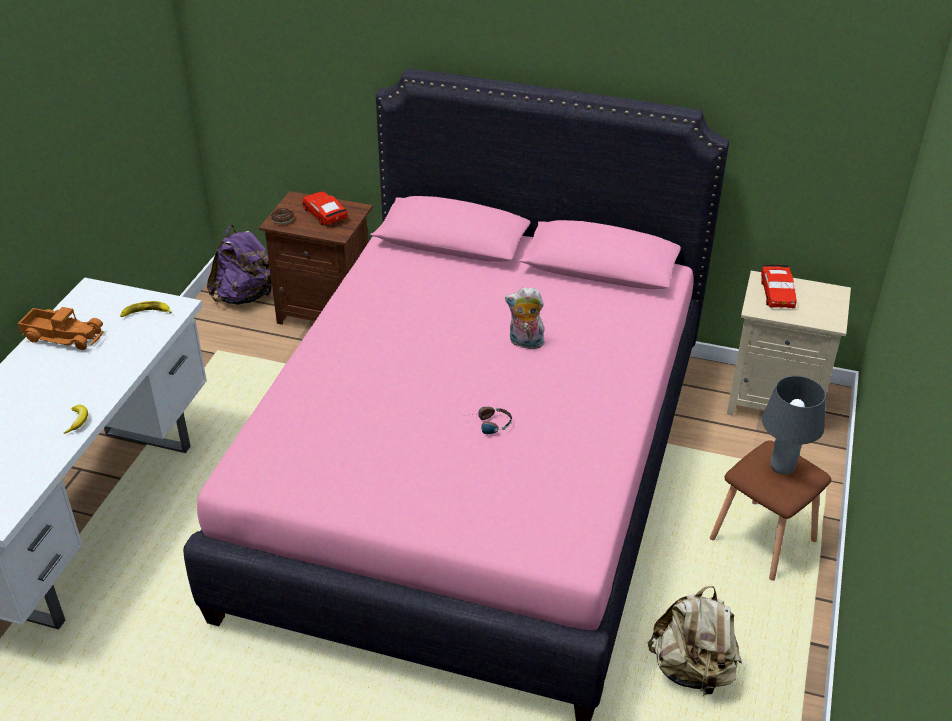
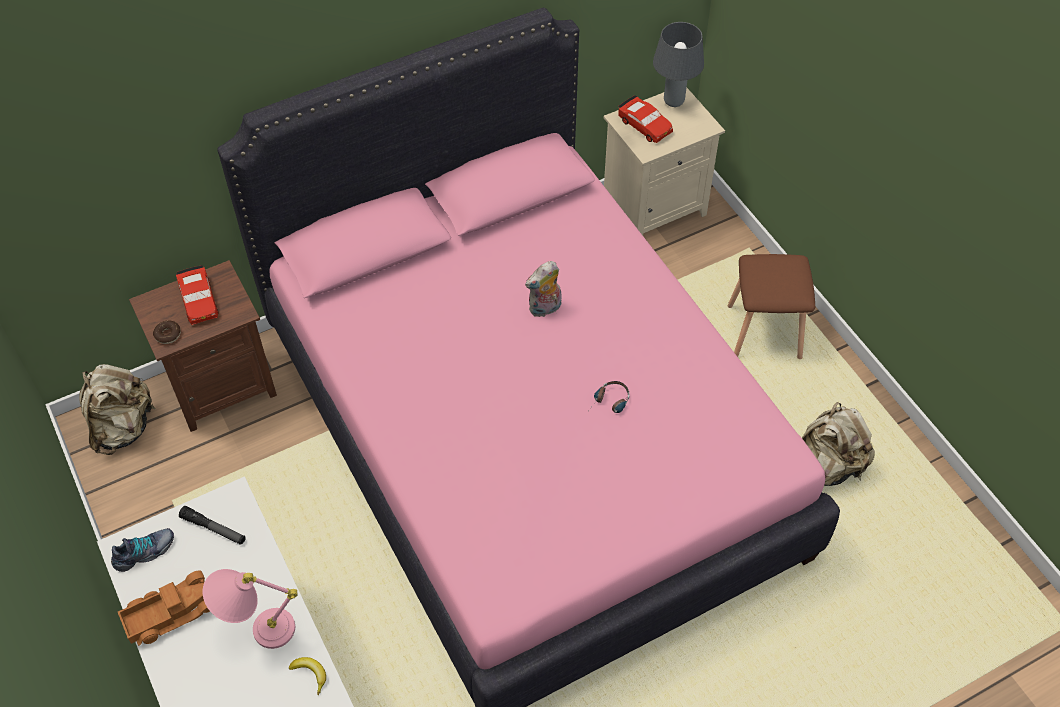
camera: 45 degrees left, 15 degrees up
banana [120,301,172,317] -> flashlight [179,506,246,545]
purple backpack [207,225,272,305] -> beige backpack [79,364,156,455]
red toy car [302,192,347,225] -> red toy car turned 120 degrees counterclockwise [176,265,218,325]
grey table lamp [762,376,826,475] -> grey table lamp moved to [653,22,704,107]
none -> shoe [111,528,174,572]
none -> pink table lamp [202,569,298,649]

